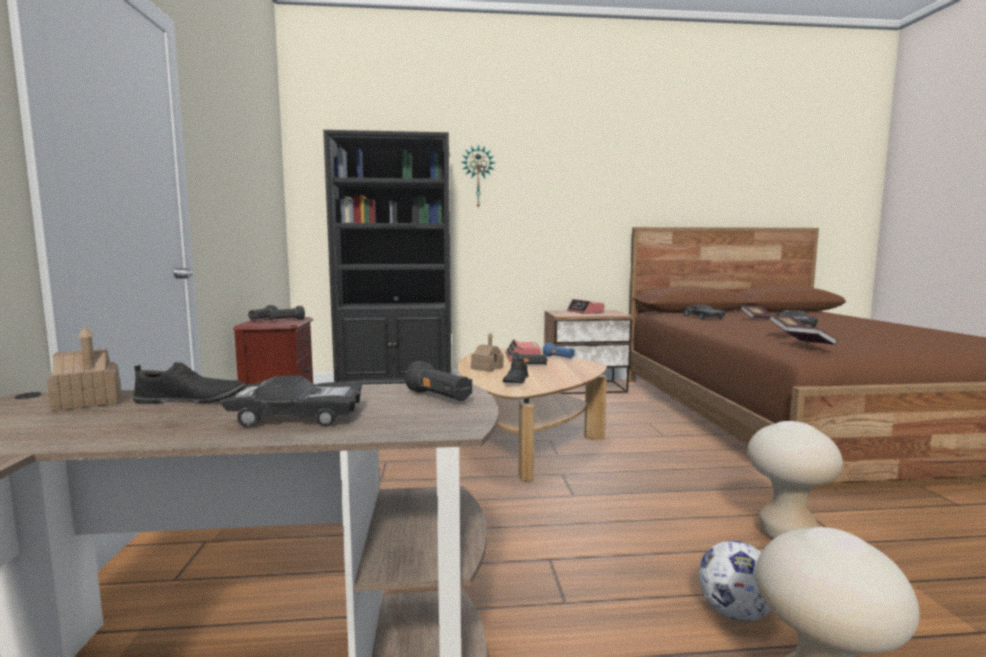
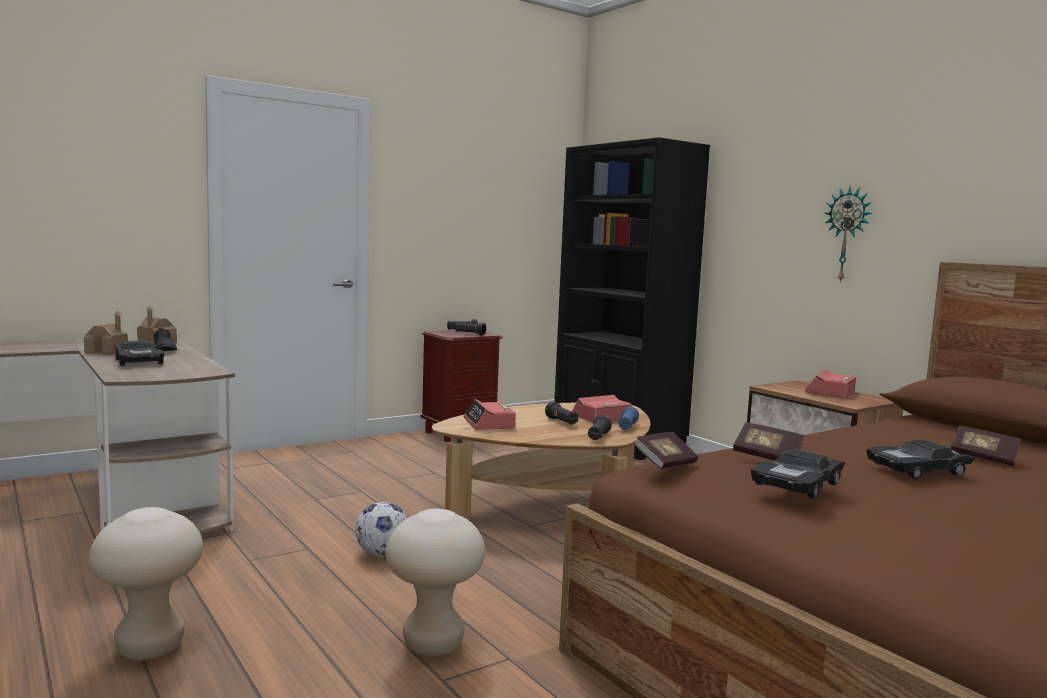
camera: 60 degrees right, 0 degrees up
black flashlight [405,361,472,401] -> black flashlight moved to [588,415,612,440]
wall clock [461,144,495,209] -> wall clock moved to [824,186,872,283]
toy house [471,333,504,372] -> toy house moved to [84,310,128,355]
black shoe [502,358,529,383] -> alarm clock [464,399,516,430]
black toy car [682,305,726,319] -> black toy car moved to [751,449,845,499]
football [699,540,771,621] -> football moved to [355,502,407,557]

